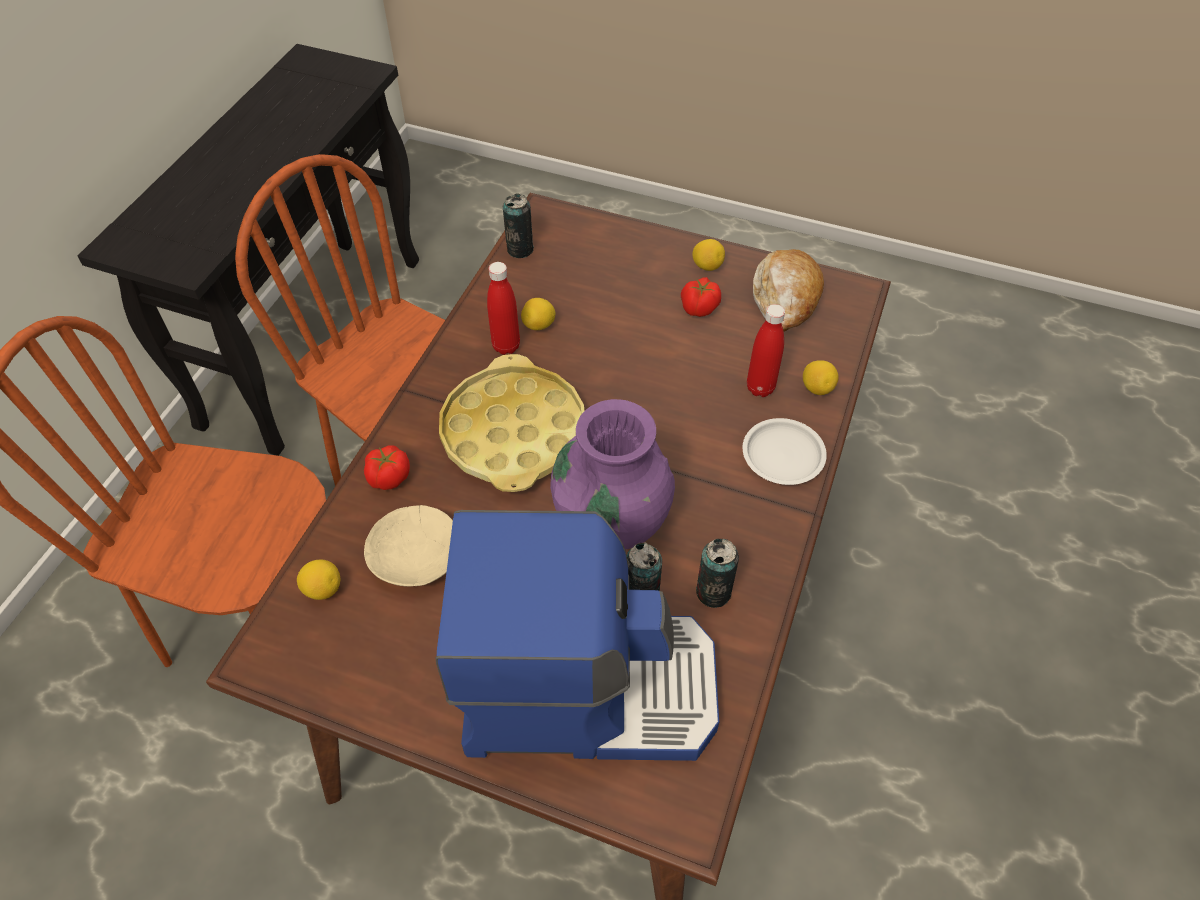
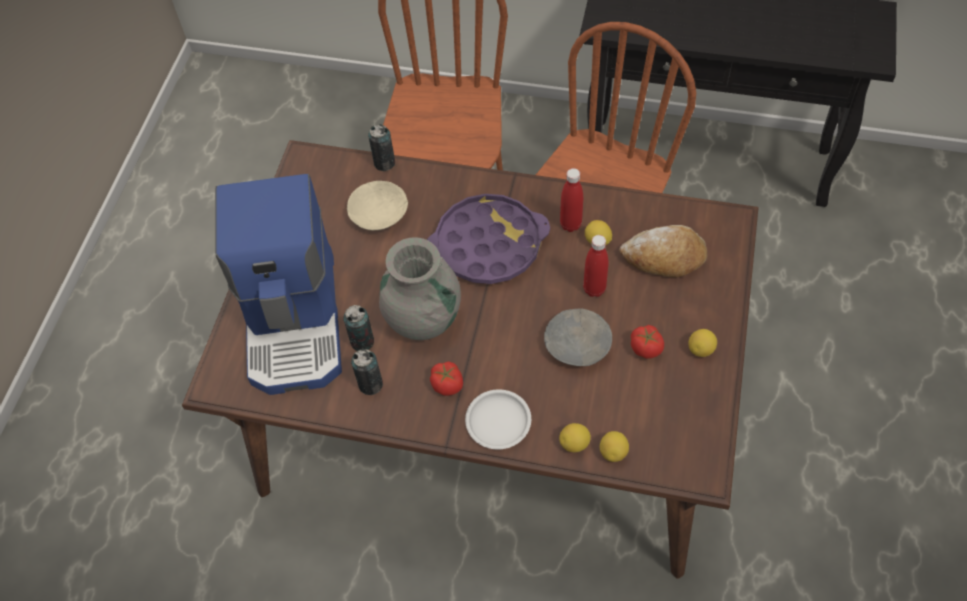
camera: 85 degrees right, 5 degrees up
lemon [297,559,340,600] -> lemon moved to [600,431,629,462]
tomato [364,446,410,490] -> tomato moved to [430,361,463,396]
yellow tray [439,354,584,492] -> purple tray [427,194,550,284]
can [503,194,534,258] -> can moved to [368,124,395,171]
purple vase [550,399,675,550] -> grey vase [379,237,461,340]
red bottle [747,304,785,397] -> red bottle moved to [583,235,609,297]
bread [753,249,824,332] -> bread moved to [619,225,707,278]
none -> grey bowl [544,308,612,366]

